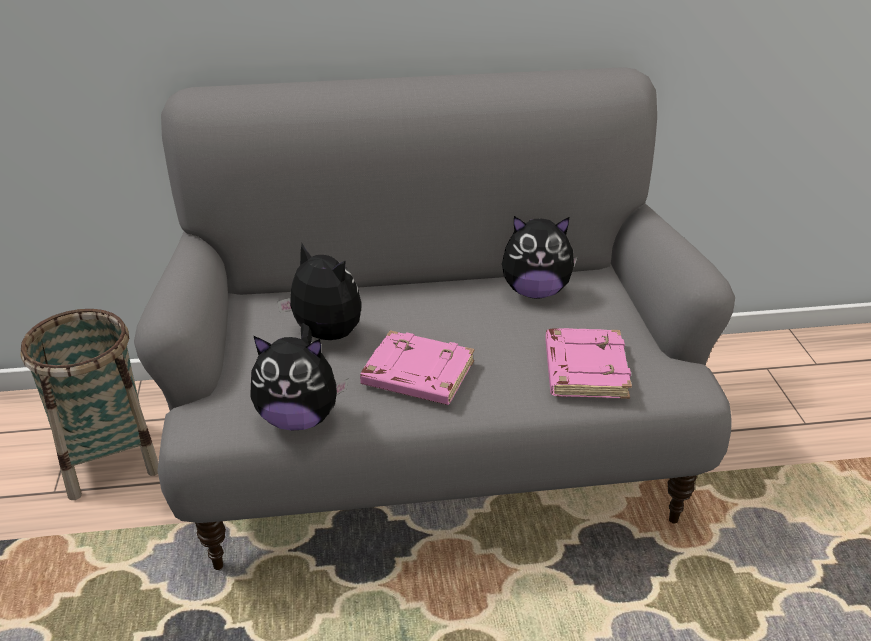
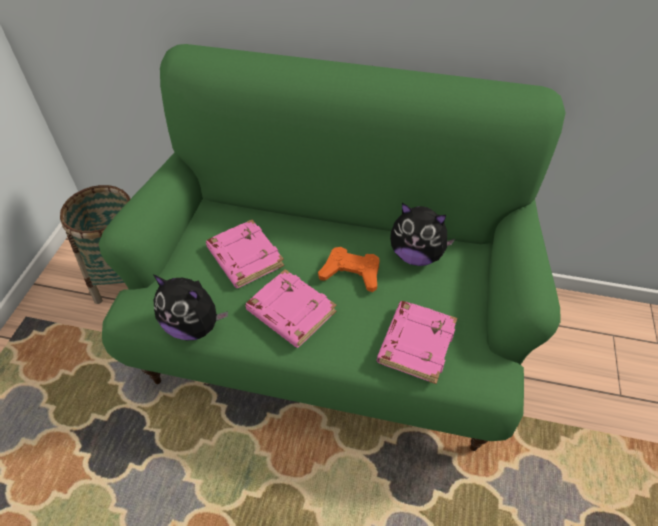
camera: 20 degrees right, 15 degrees up
grey sofa [134,67,735,570] -> green sofa [99,44,566,451]
plush toy [277,243,361,344] -> pink book [206,220,284,288]
none -> orange game controller [318,247,380,292]

